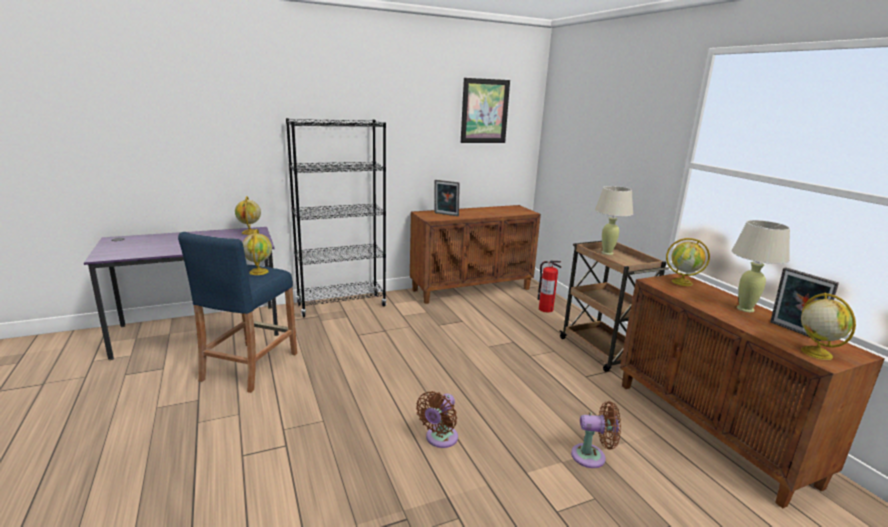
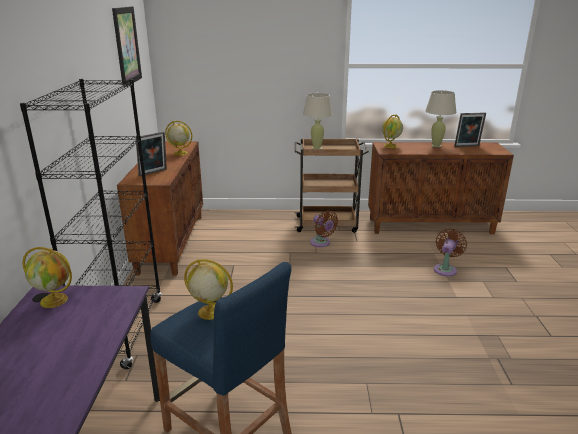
camera: 65 degrees left, 5 degrees up
brown fan [416,391,458,448] -> brown fan moved to [310,211,338,247]
fire extinguisher [538,261,561,313] -> none
globe [801,293,856,360] -> globe moved to [165,121,192,156]

